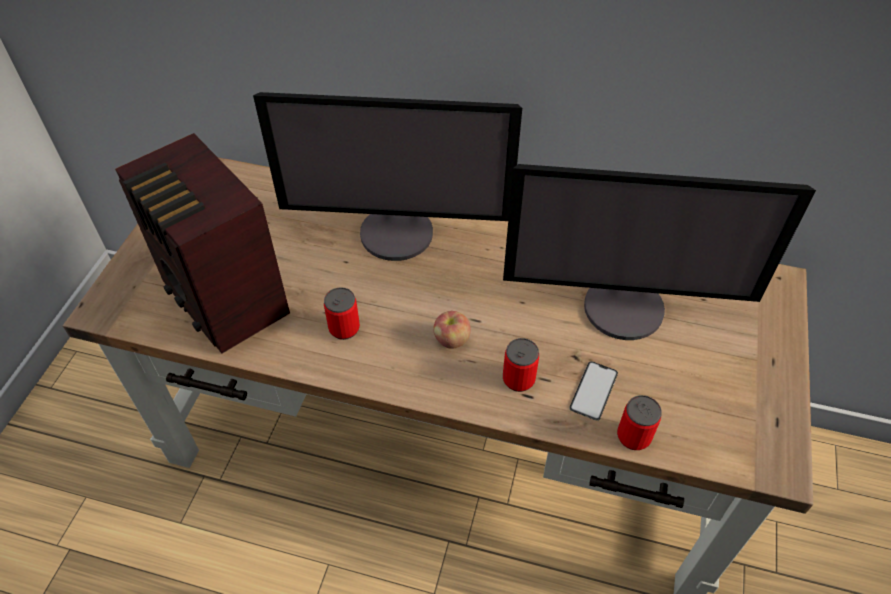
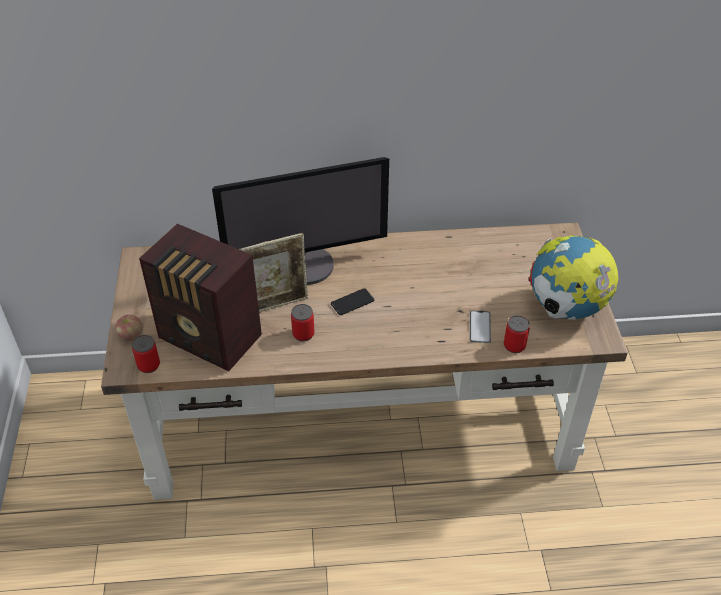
camera: 20 degrees left, 5 degrees down
apple [433,311,471,349] -> apple moved to [115,315,142,341]
monitor [503,164,816,340] -> none
can [503,338,539,392] -> can moved to [132,335,160,373]
none -> picture frame [239,233,308,312]
none -> phone [331,288,374,315]
none -> globe [529,235,618,320]

